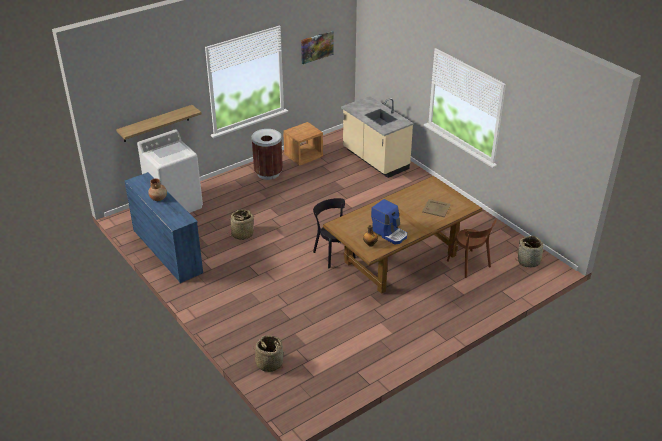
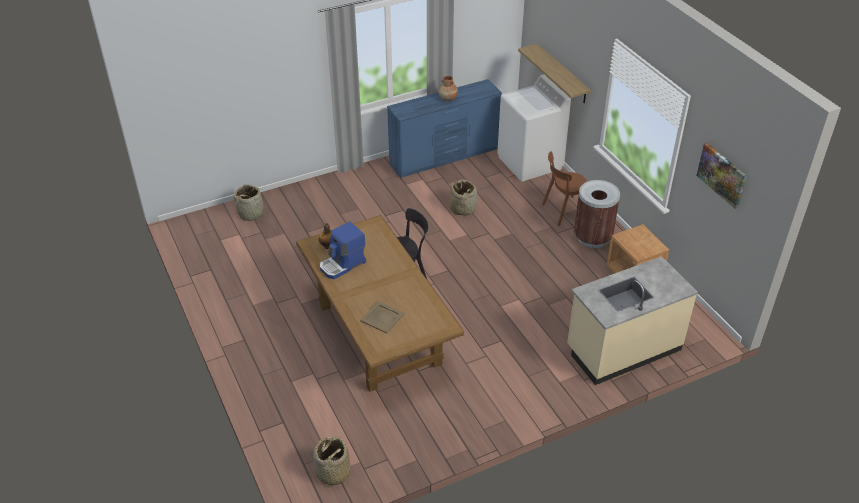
camera: 100 degrees right, 5 degrees up
brown chair [447,219,497,278] -> brown chair moved to [542,151,587,226]

